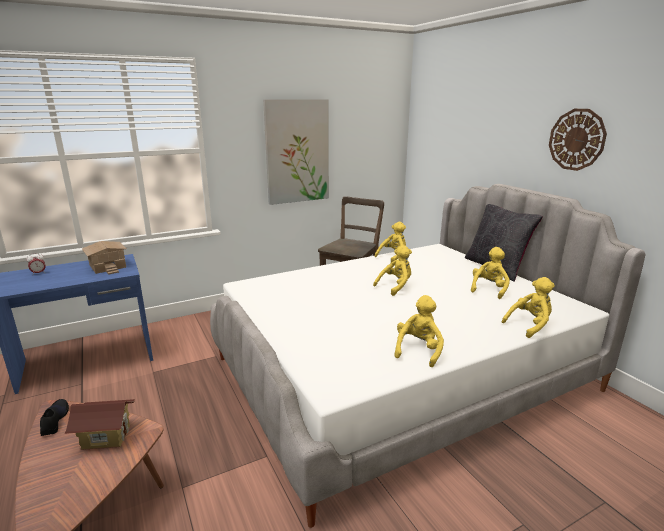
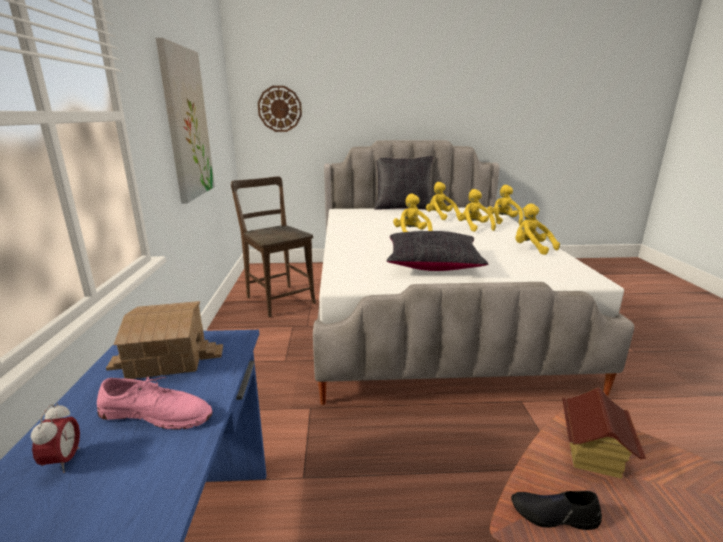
camera: 65 degrees left, 0 degrees up
yellow plush toy [375,222,406,262] -> yellow plush toy moved to [457,189,496,232]
wall clock [549,109,607,171] -> wall clock moved to [258,86,302,132]
none -> pink shoe [97,377,213,430]
none -> black pillow [386,231,488,271]

